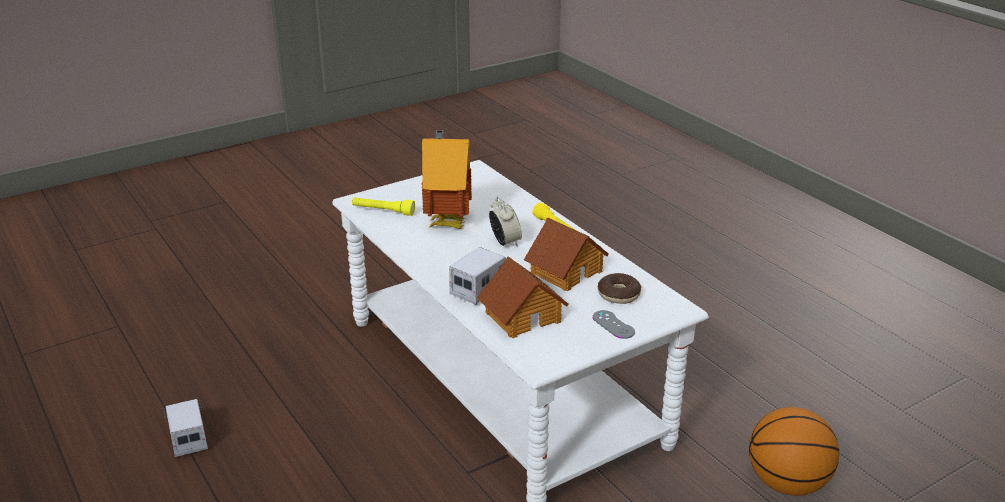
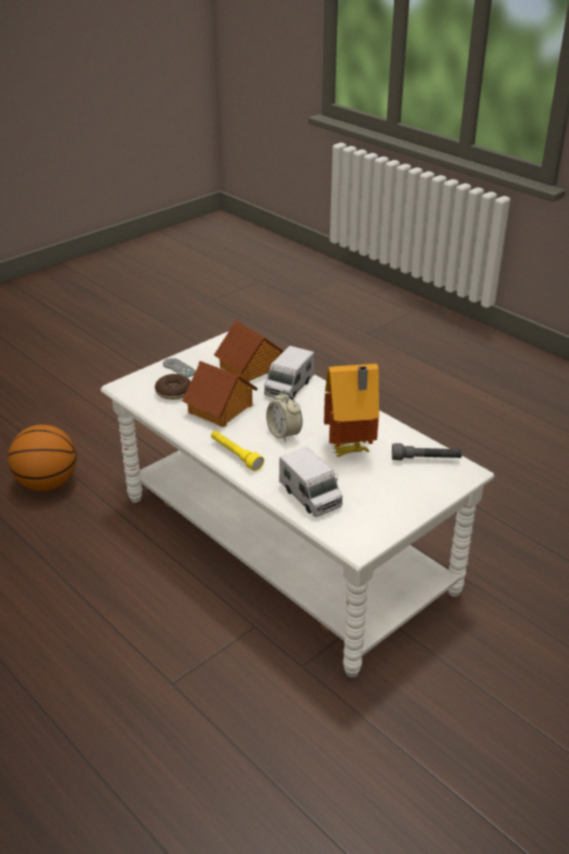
camera: 170 degrees right, 5 degrees up
toy truck [163,399,208,457] -> toy truck moved to [279,446,343,517]
yellow flashlight [352,198,415,216] -> grey flashlight [392,443,462,460]

